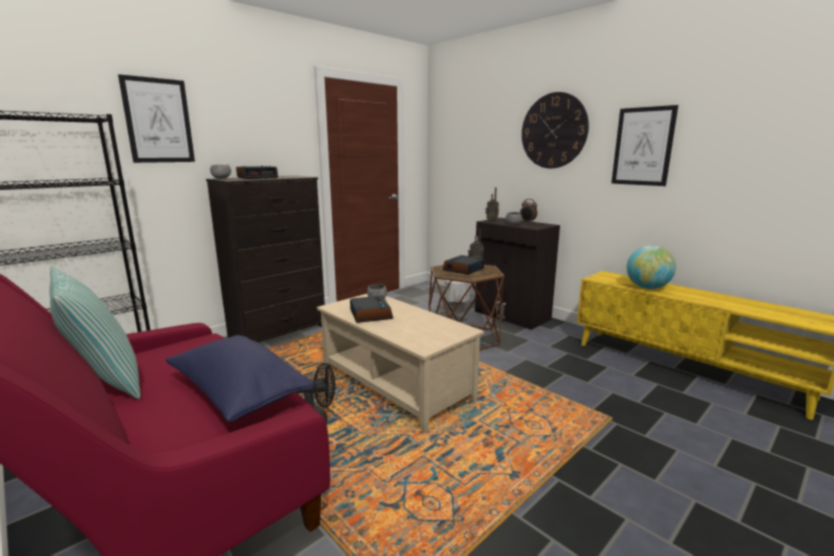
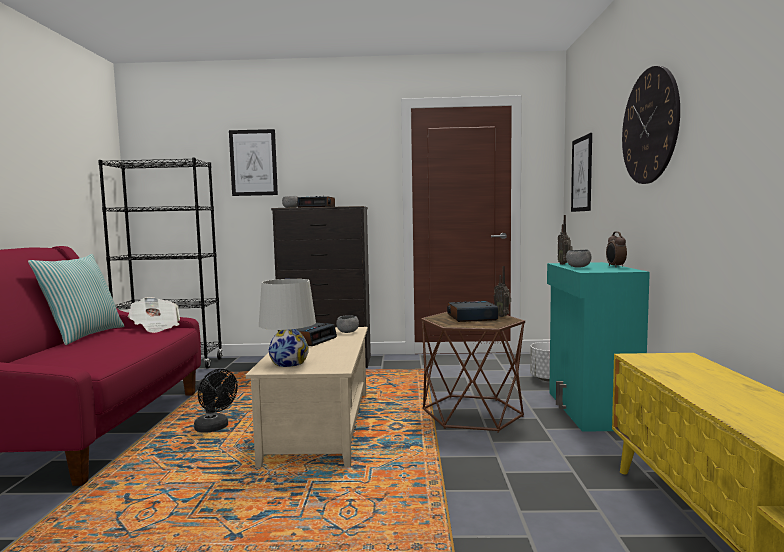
camera: 45 degrees right, 10 degrees down
blue pillow [166,335,314,422] -> none
black cabinet [475,218,560,330] -> turquoise cabinet [547,262,650,432]
picture [611,105,678,186] -> picture moved to [571,133,592,212]
globe [627,245,676,289] -> none
none -> newspaper [128,297,180,333]
none -> white table lamp [259,279,316,367]

